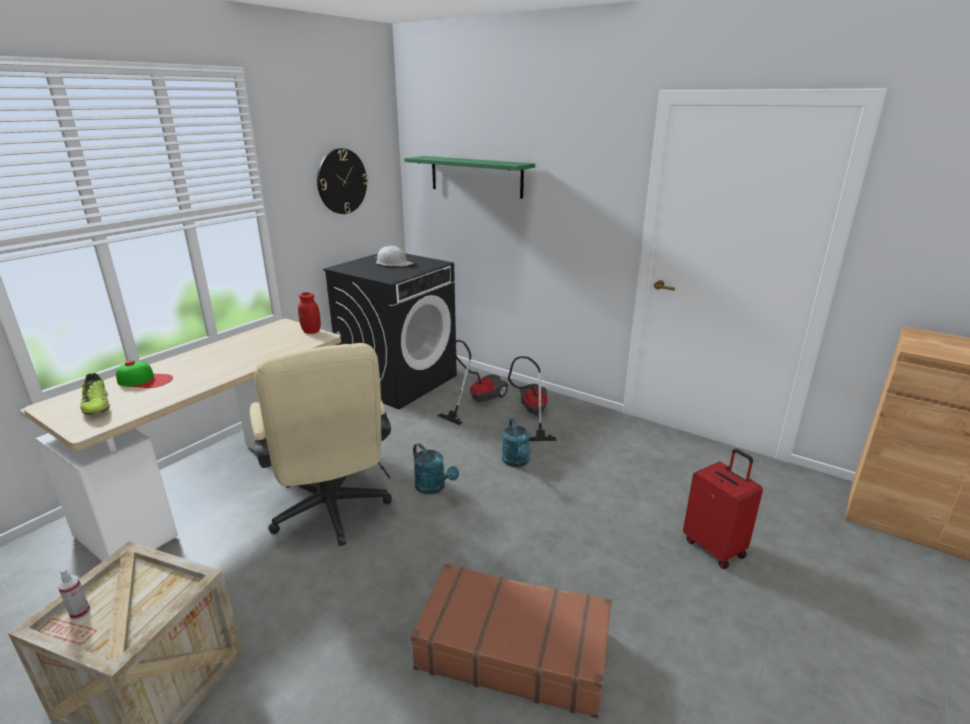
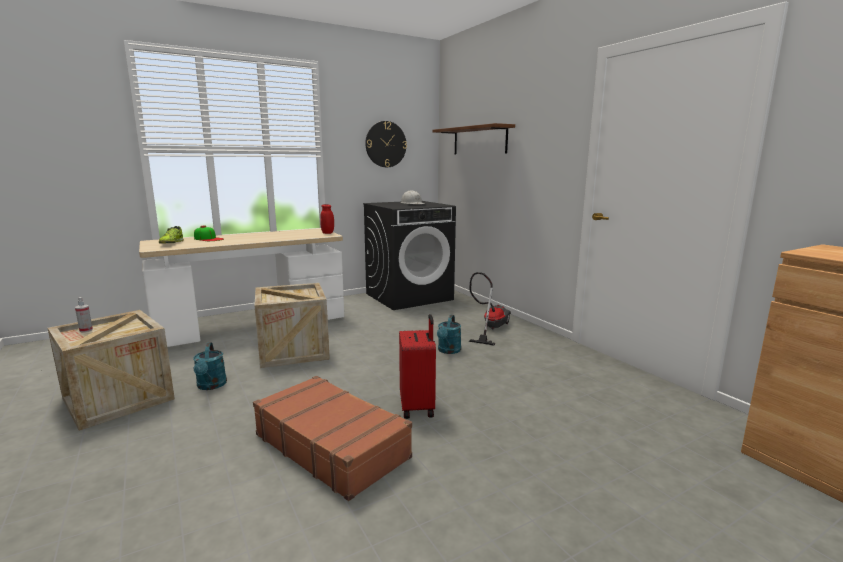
camera: 25 degrees right, 10 degrees down
beige office chair [250,343,392,546] -> crate [254,283,330,368]
green shelf [404,156,535,199] -> brown shelf [433,123,515,154]
turquoise watering can [413,443,459,494] -> turquoise watering can moved to [193,342,227,390]
vacuum cleaner [438,340,509,425] -> none
red suitcase [683,449,763,569] -> red suitcase moved to [399,314,436,419]

